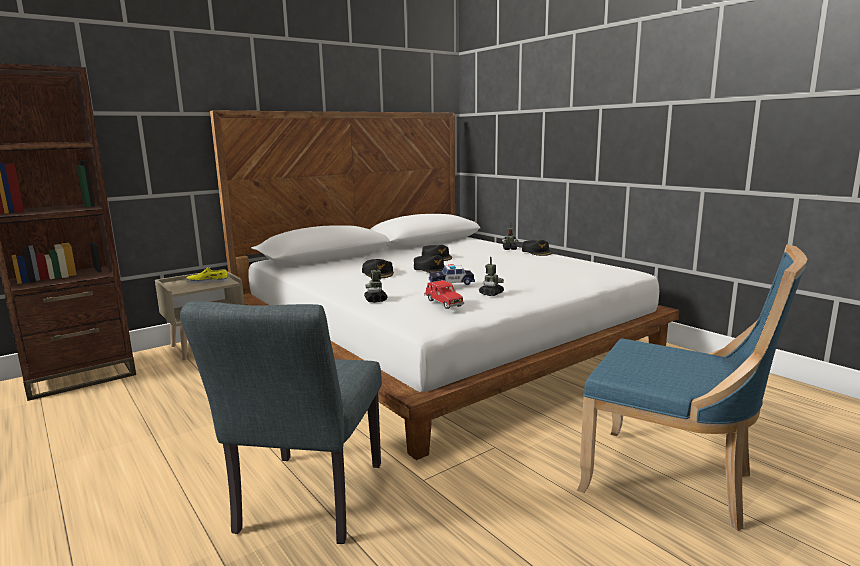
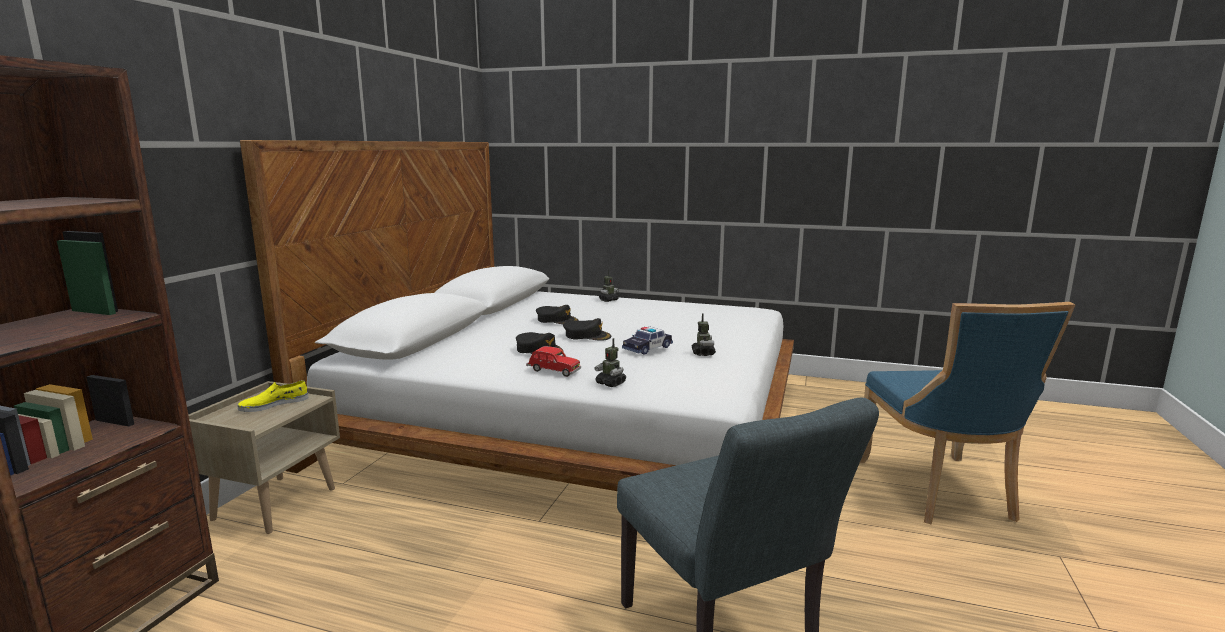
camera: 35 degrees left, 0 degrees up
red toy car [424,280,464,309] -> red toy car moved to [526,346,581,377]
black cap [522,240,552,256] -> none
blue chair [577,245,807,531] -> blue chair turned 90 degrees clockwise [860,302,1075,525]

